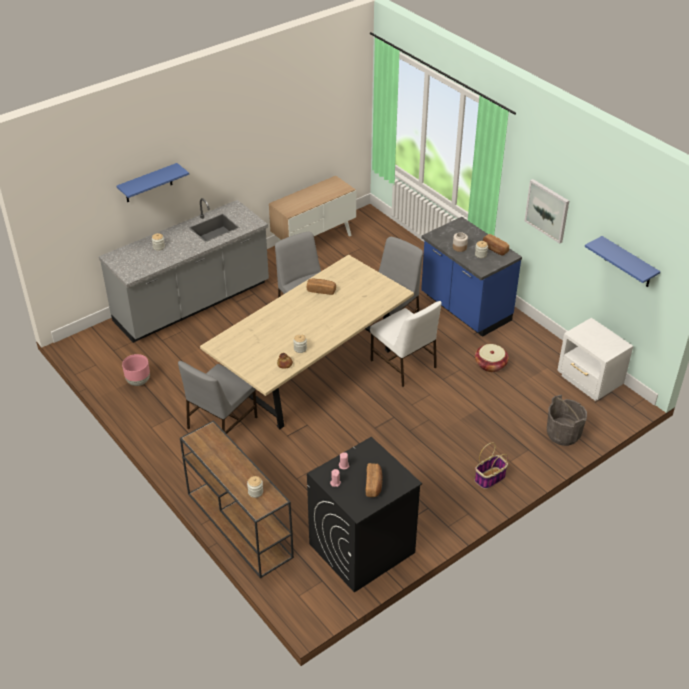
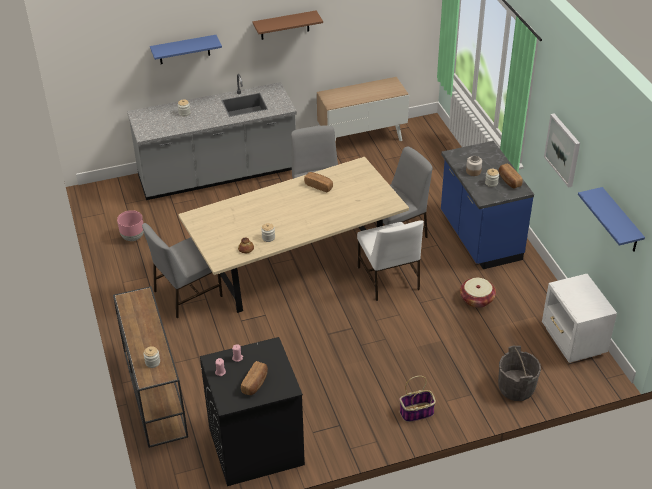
camera: 20 degrees right, 0 degrees up
none -> brown shelf [252,11,323,40]

